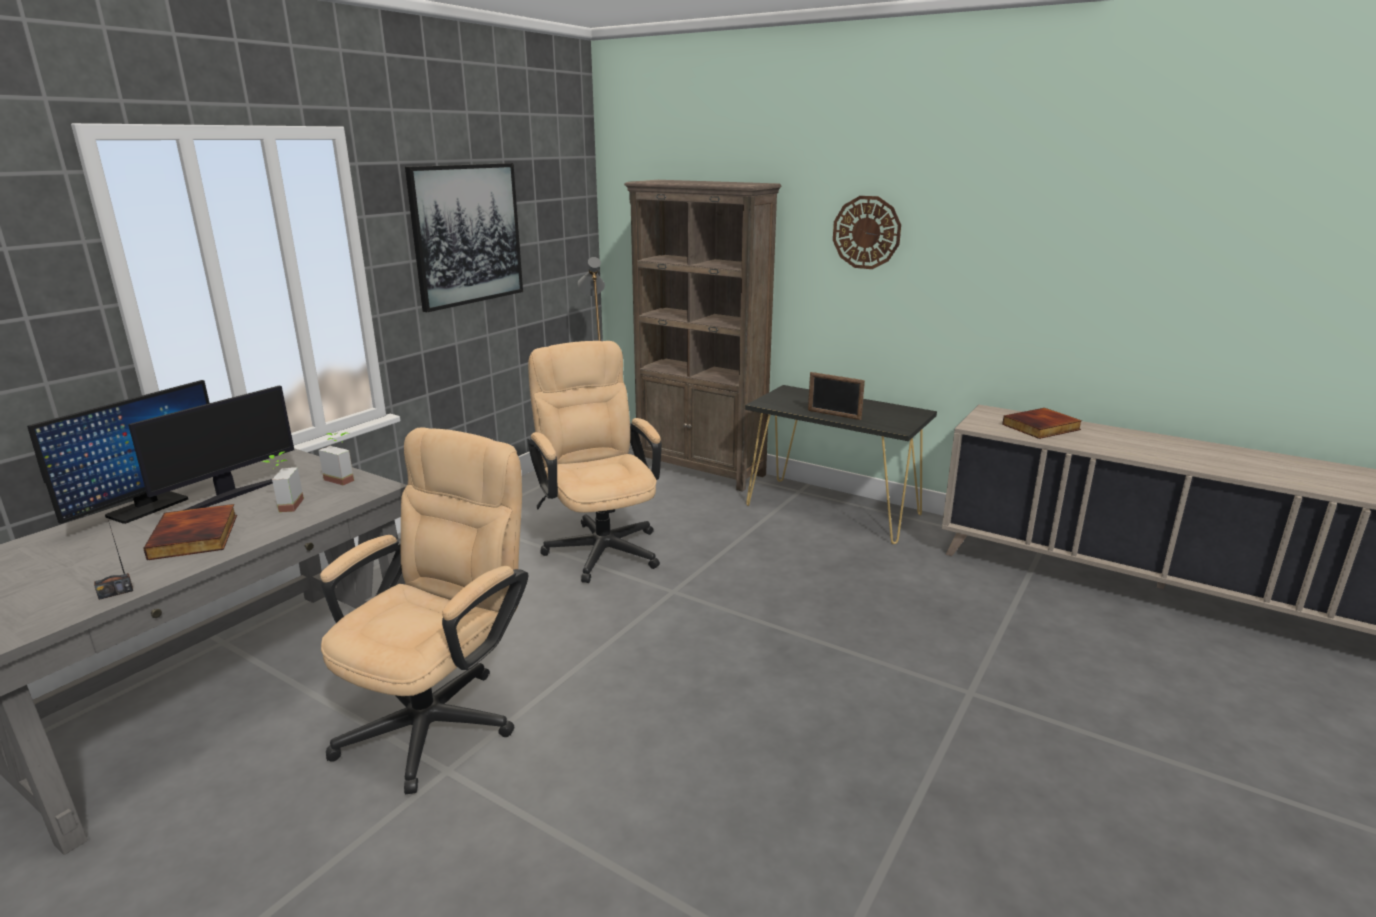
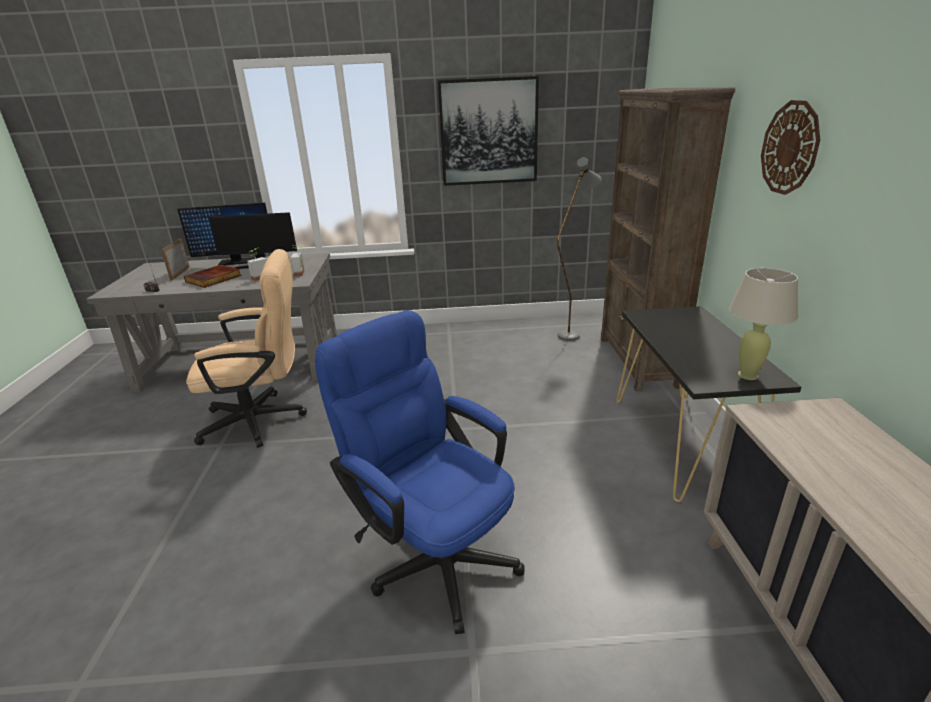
camera: 55 degrees right, 5 degrees up
beige office chair [527,341,662,583] -> none
picture frame [808,372,865,420] -> picture frame moved to [161,238,190,280]
book [1002,408,1082,439] -> none
none -> blue office chair [315,310,525,634]
none -> beige table lamp [729,268,798,380]

